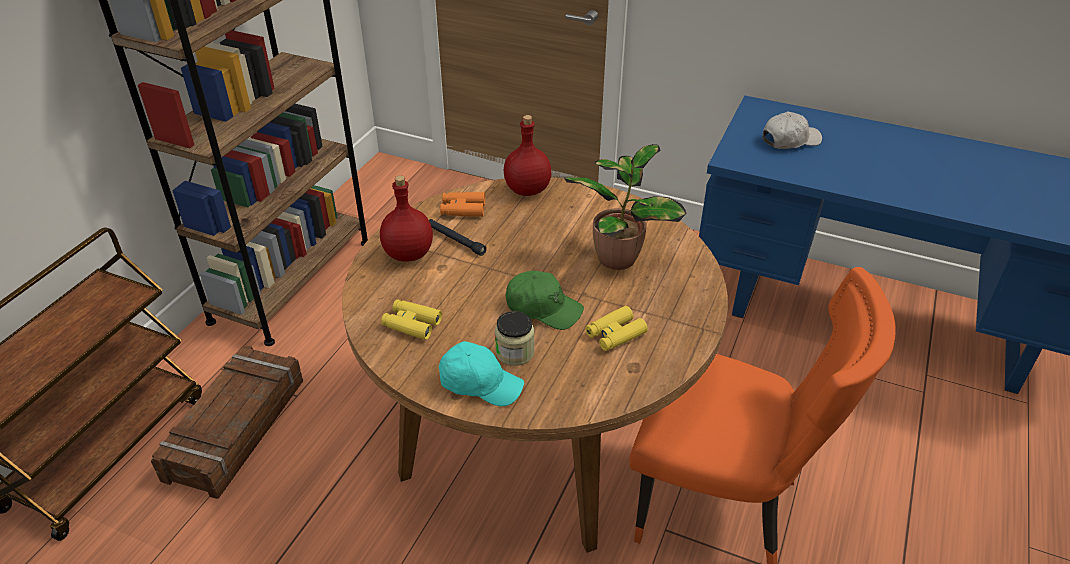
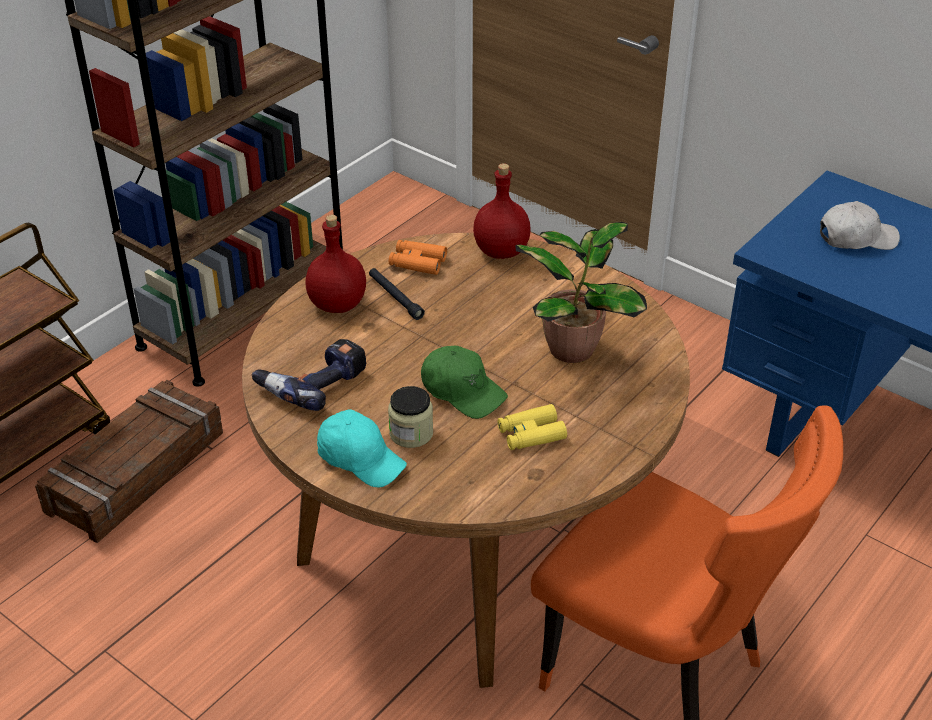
camera: 15 degrees right, 0 degrees up
yellow binoculars [381,299,442,340] -> power drill [252,339,366,411]

